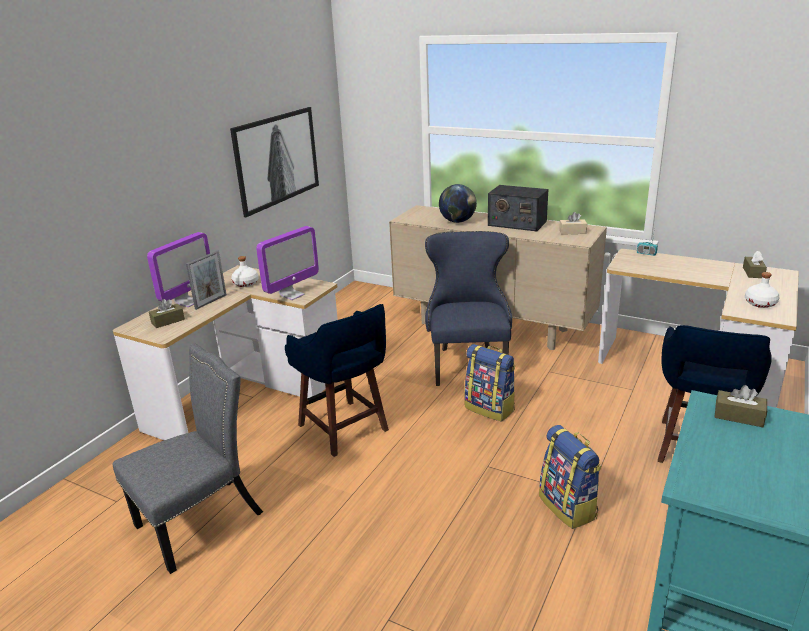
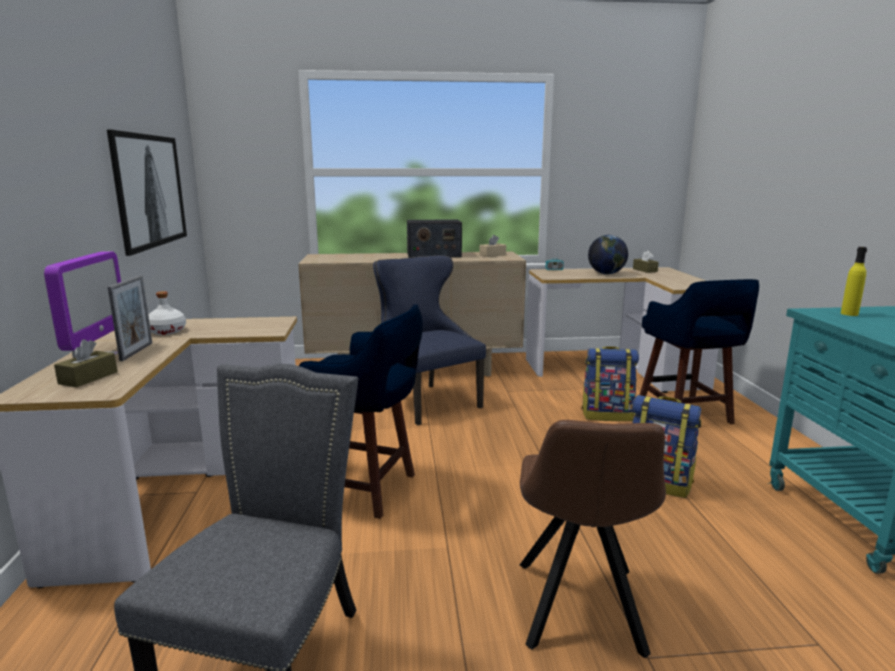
camera: 35 degrees left, 10 degrees down
monitor [256,226,319,300] -> none
globe [439,184,477,223] -> globe moved to [588,235,628,274]
backpack [464,344,515,422] -> backpack moved to [582,346,639,421]
brown tissue box [715,385,767,427] -> yellow bottle [841,247,867,316]
white bottle [745,272,780,308] -> none
none -> brown chair [520,420,666,658]

